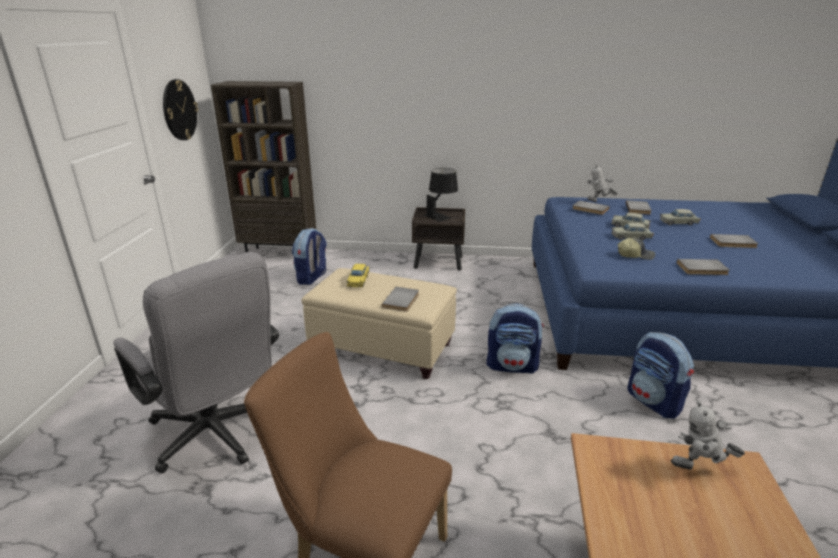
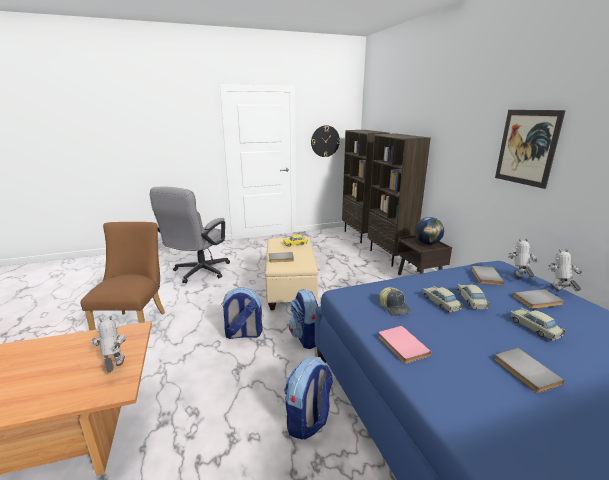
camera: 65 degrees right, 5 degrees down
backpack [292,228,327,285] -> backpack moved to [221,287,263,339]
black table lamp [424,168,458,221] -> globe [415,217,444,245]
grey book [677,259,730,275] -> pink book [379,326,431,364]
none -> brown bookcase [367,134,431,267]
none -> picture [495,110,566,189]
none -> toy robot [548,249,584,291]

